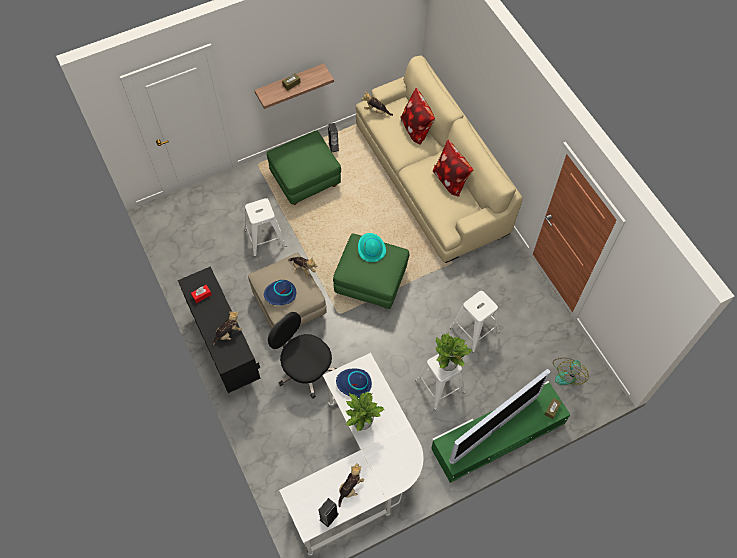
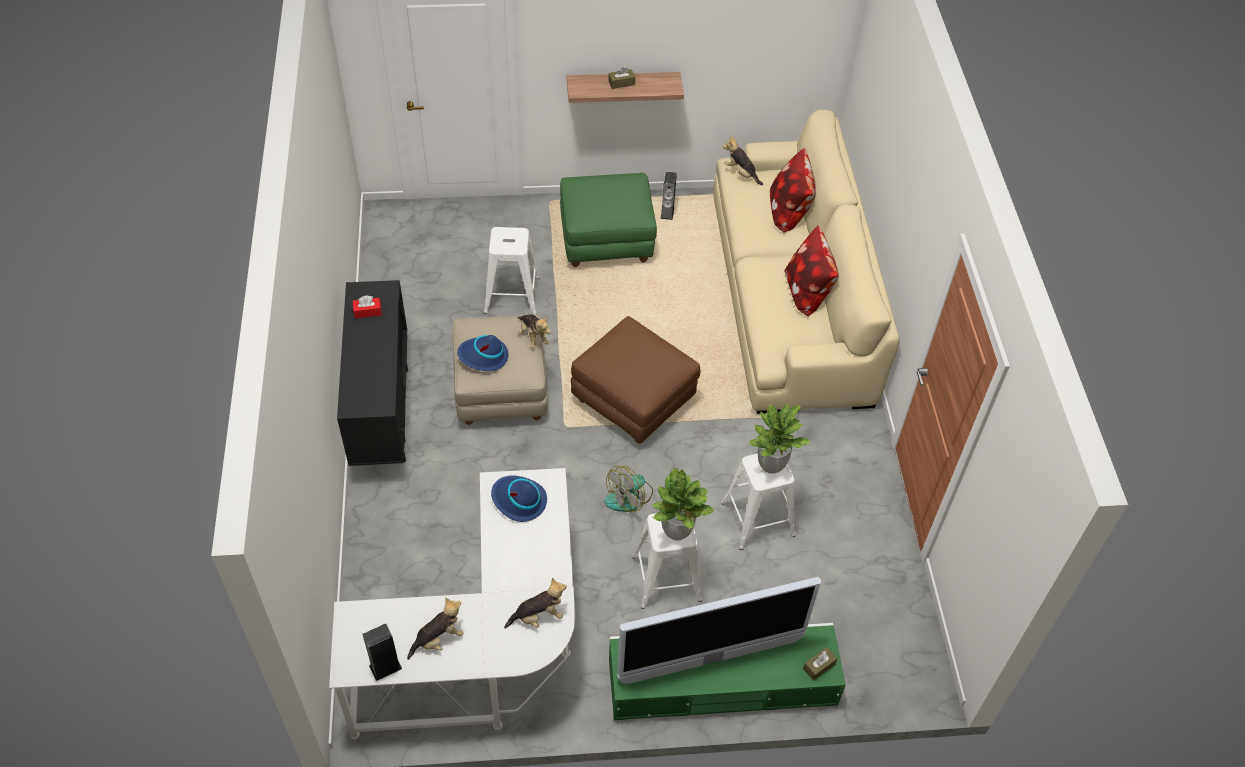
camera: 20 degrees right, 10 degrees down
plush toy [212,311,242,346] -> plush toy moved to [504,578,567,629]
black office chair [268,312,337,399] -> none
green ottoman [333,233,409,309] -> brown ottoman [571,316,700,444]
potted plant [346,392,384,431] -> potted plant moved to [749,404,810,474]
turquoise hat [358,233,386,262] -> none
fan [553,358,589,385] -> fan moved to [604,466,653,512]

